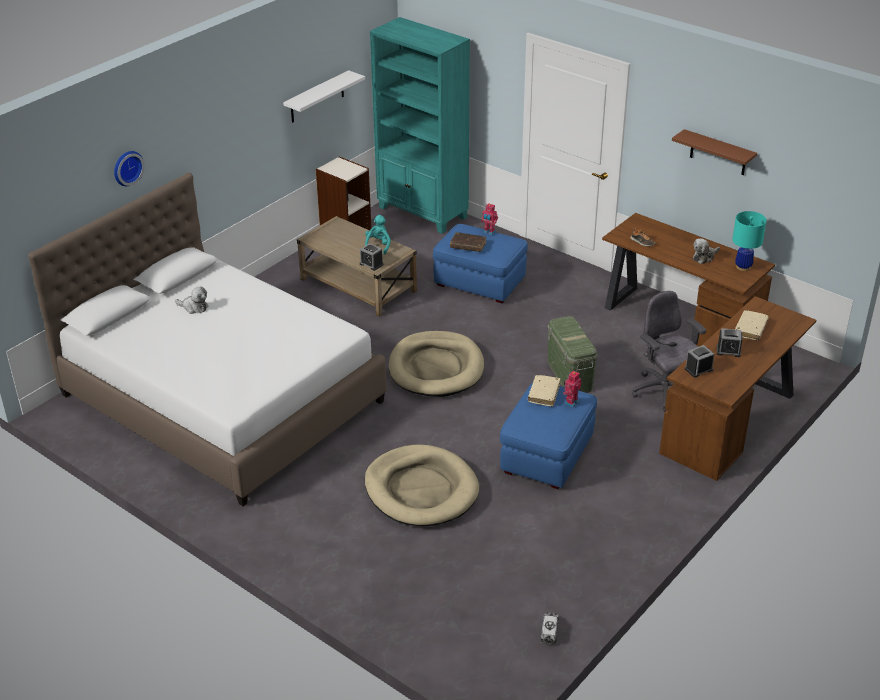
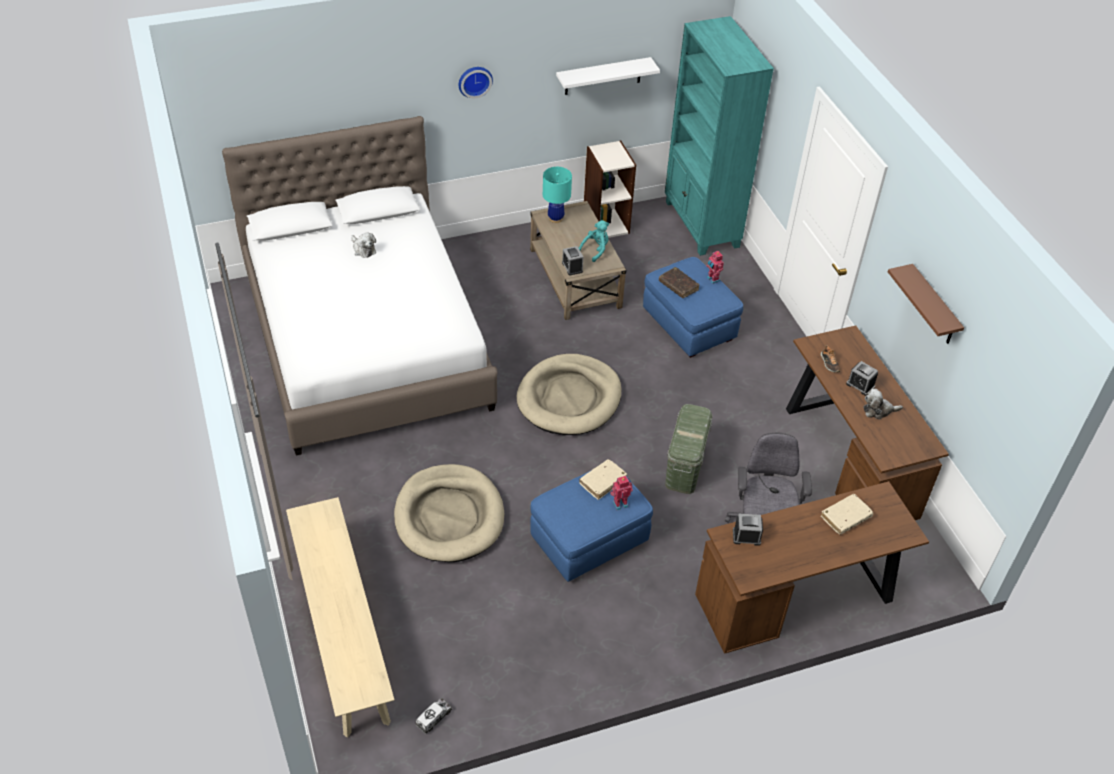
camera: 30 degrees right, 10 degrees up
wall clock [114,151,145,186] -> wall clock moved to [459,67,493,98]
alarm clock [717,328,742,357] -> alarm clock moved to [846,361,878,396]
turquoise table lamp [732,211,767,271] -> turquoise table lamp moved to [543,167,572,223]
none -> beige bench [286,497,394,738]

